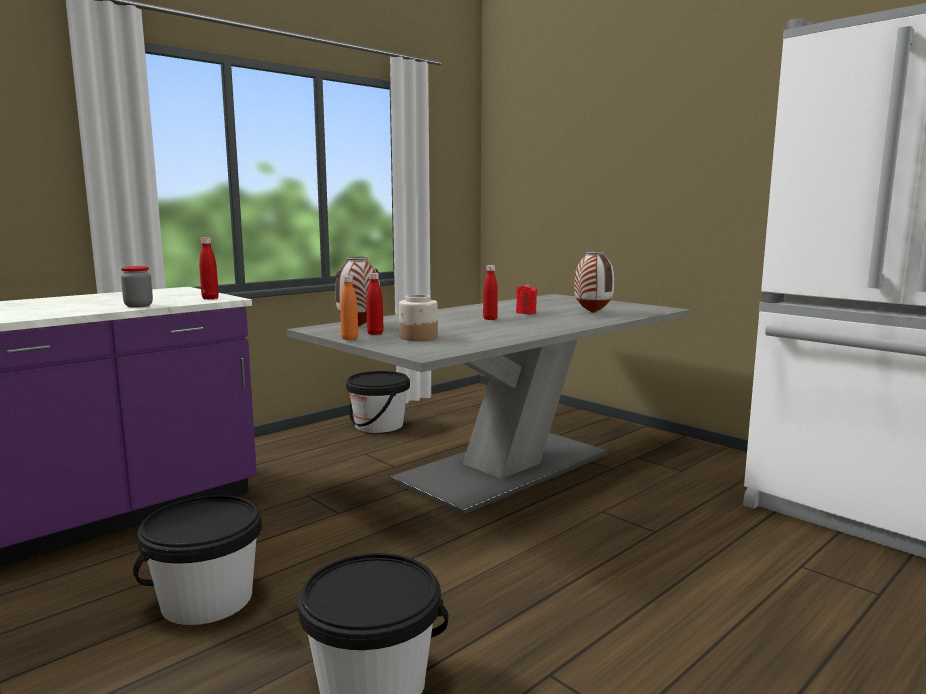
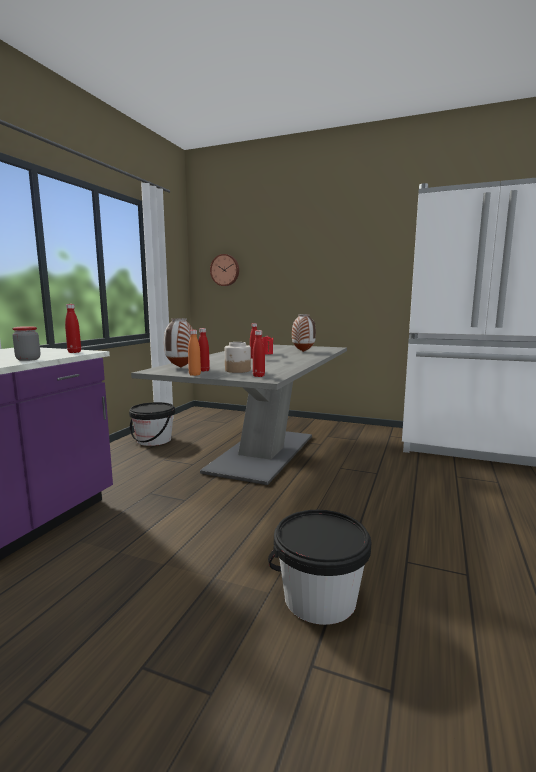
camera: 25 degrees left, 0 degrees up
black bucket [133,495,262,625] -> none
none -> wall clock [210,254,239,286]
none -> red bottle [253,330,265,377]

